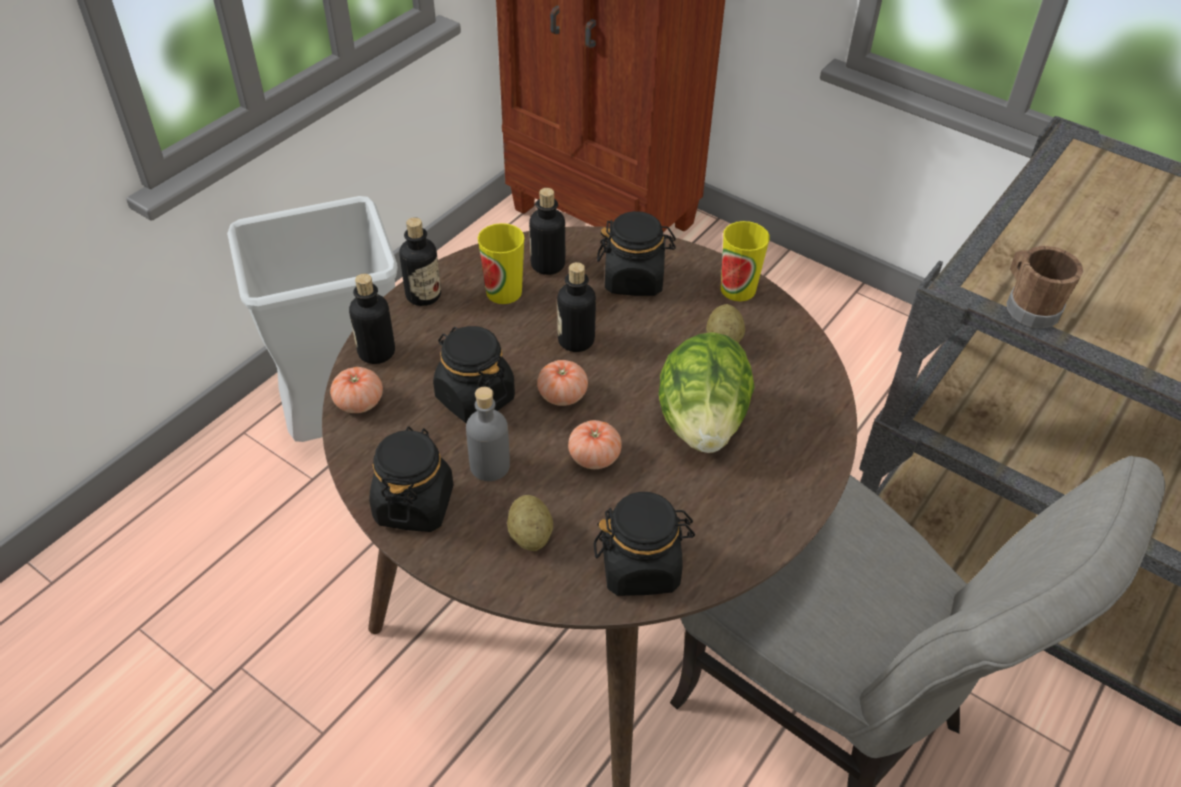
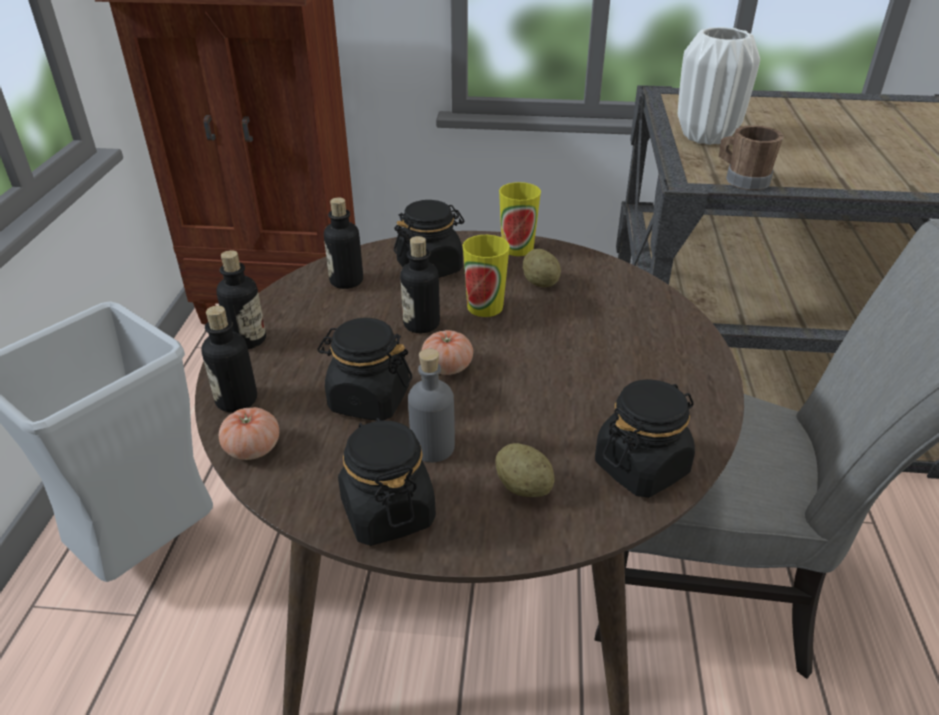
camera: 30 degrees left, 10 degrees down
cup [478,223,525,304] -> cup moved to [462,235,510,317]
tomato [568,420,622,469] -> none
lettuce [659,332,755,453] -> none
none -> white vase [678,27,760,145]

